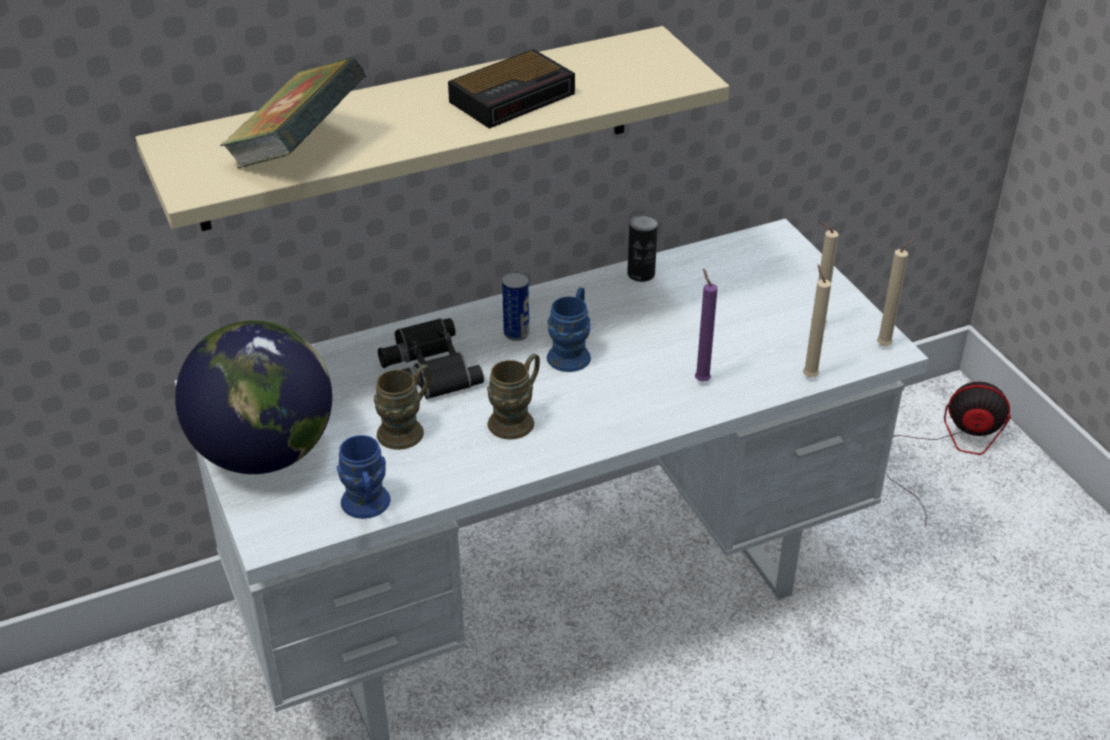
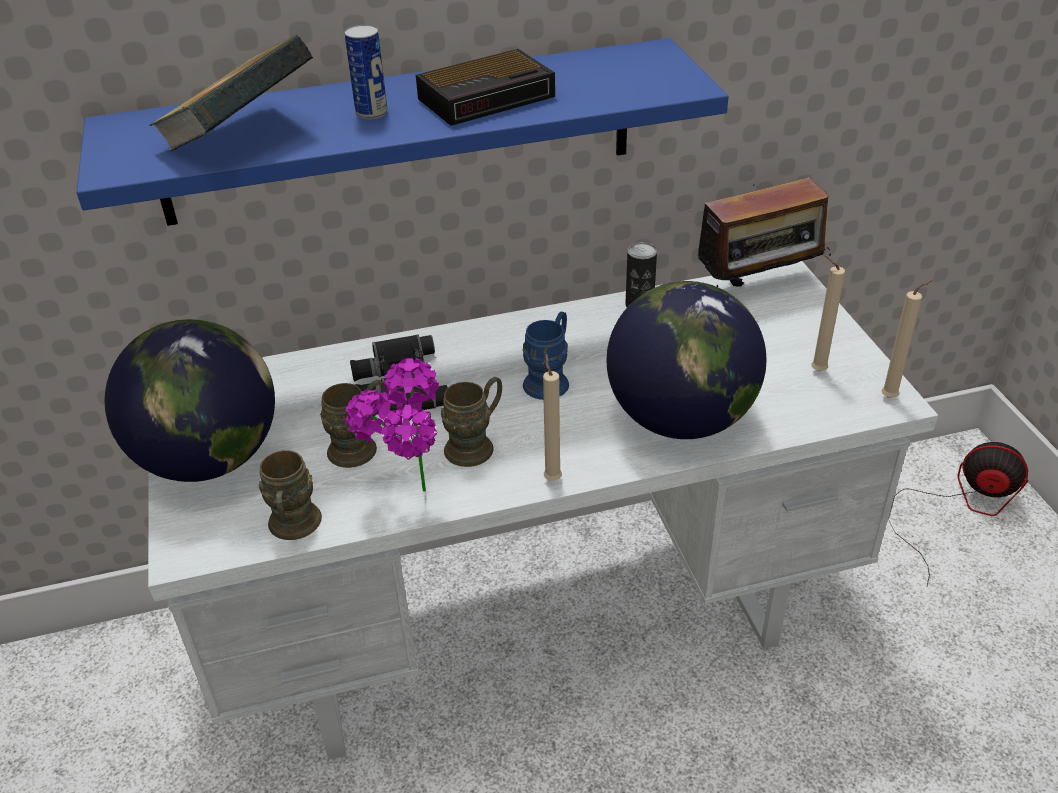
camera: 10 degrees right, 0 degrees up
beige shelf [135,26,729,231] -> blue shelf [77,38,729,226]
blue mug [337,435,391,519] -> brown mug [259,450,322,540]
can [502,272,529,341] -> can moved to [344,25,388,120]
purple candle [695,268,718,382] -> globe [607,281,766,439]
beige candle [803,265,831,377] -> beige candle moved to [543,353,562,481]
none -> potted plant [345,358,439,492]
none -> radio [690,170,831,294]

